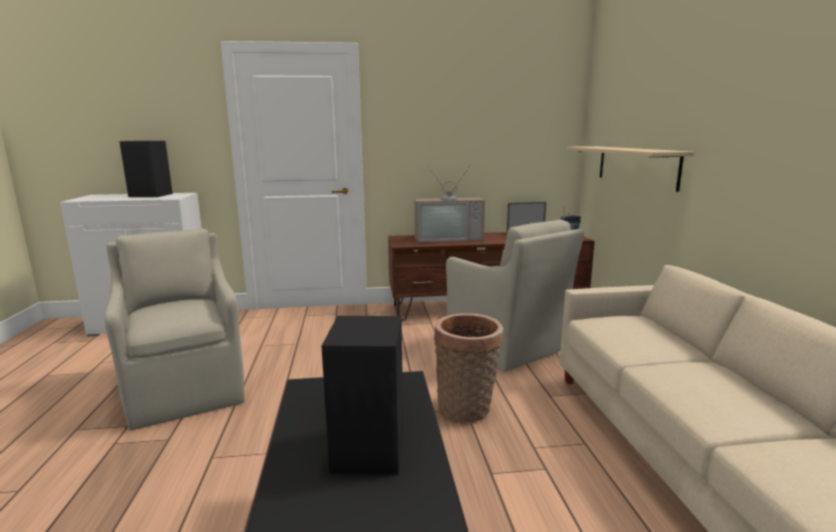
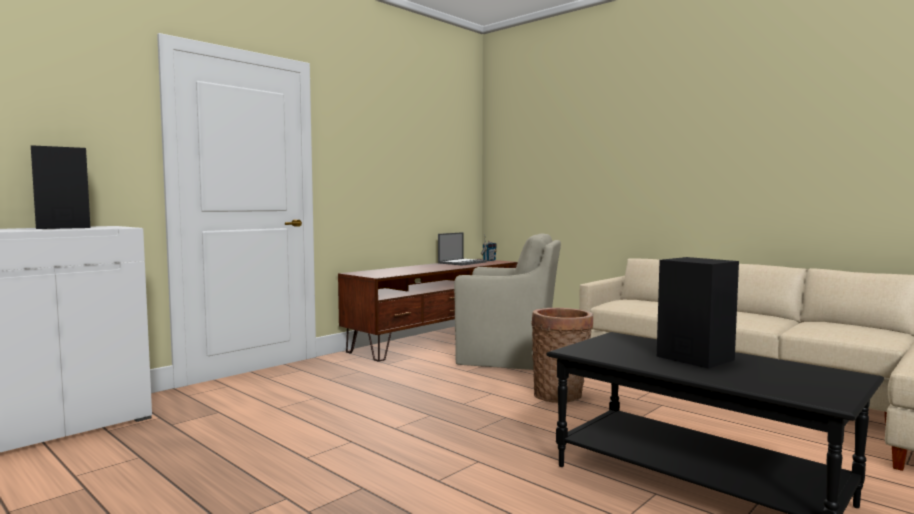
camera: 40 degrees left, 10 degrees down
beige armchair [105,229,245,430] -> none
television [414,165,485,243] -> none
beige shelf [567,146,694,192] -> none

